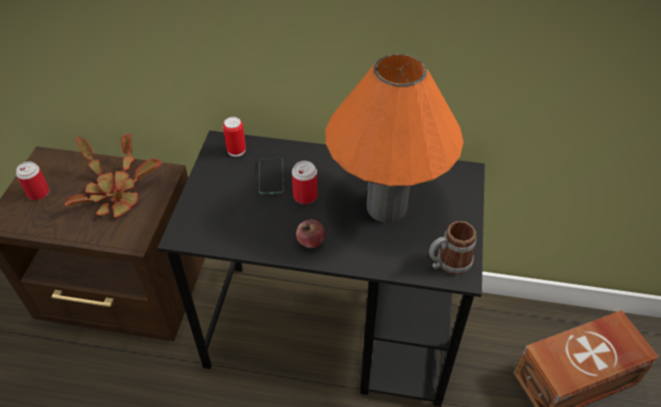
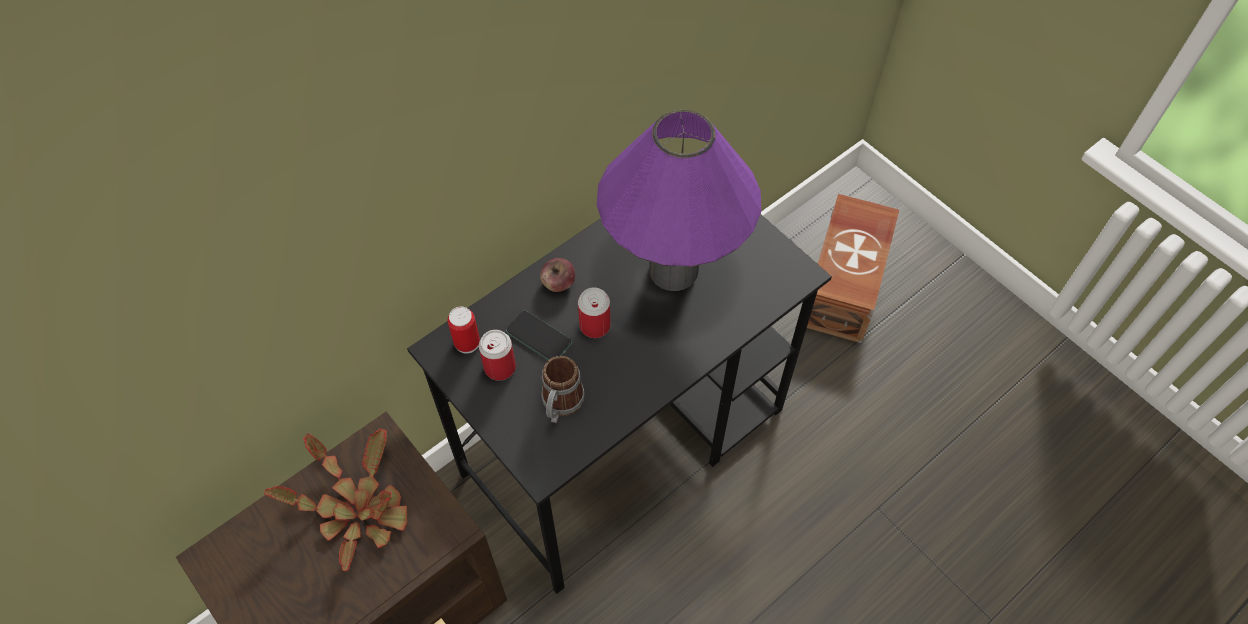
camera: 50 degrees left, 10 degrees up
can [16,162,49,200] -> can moved to [479,330,516,380]
apple [296,219,325,248] -> apple moved to [540,258,575,292]
orange table lamp [325,54,464,223] -> purple table lamp [597,110,761,291]
mug [429,221,476,275] -> mug moved to [541,356,585,423]

